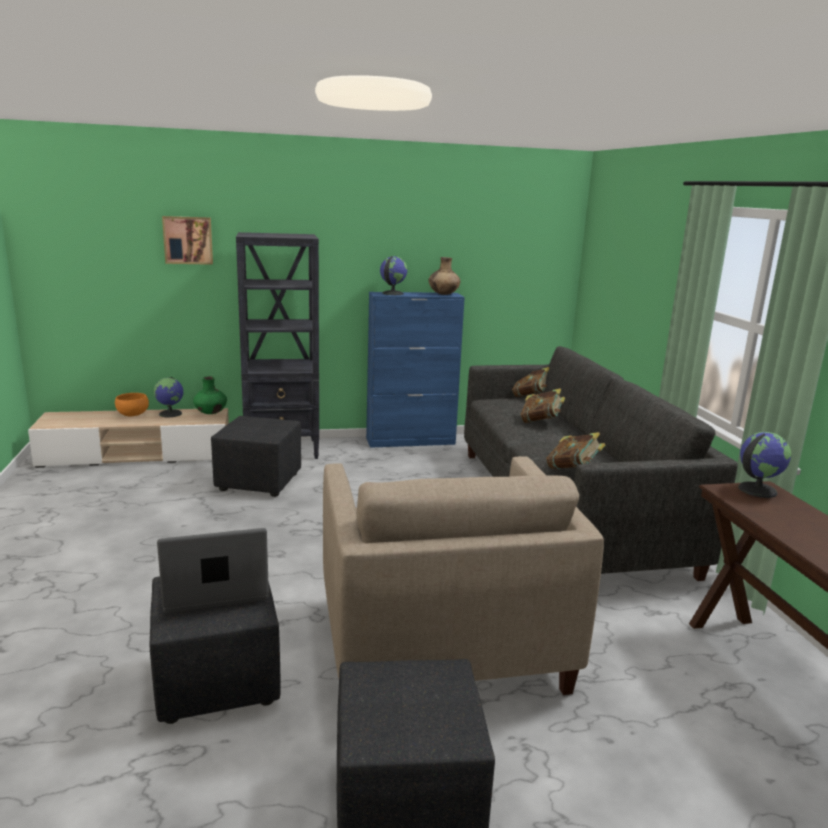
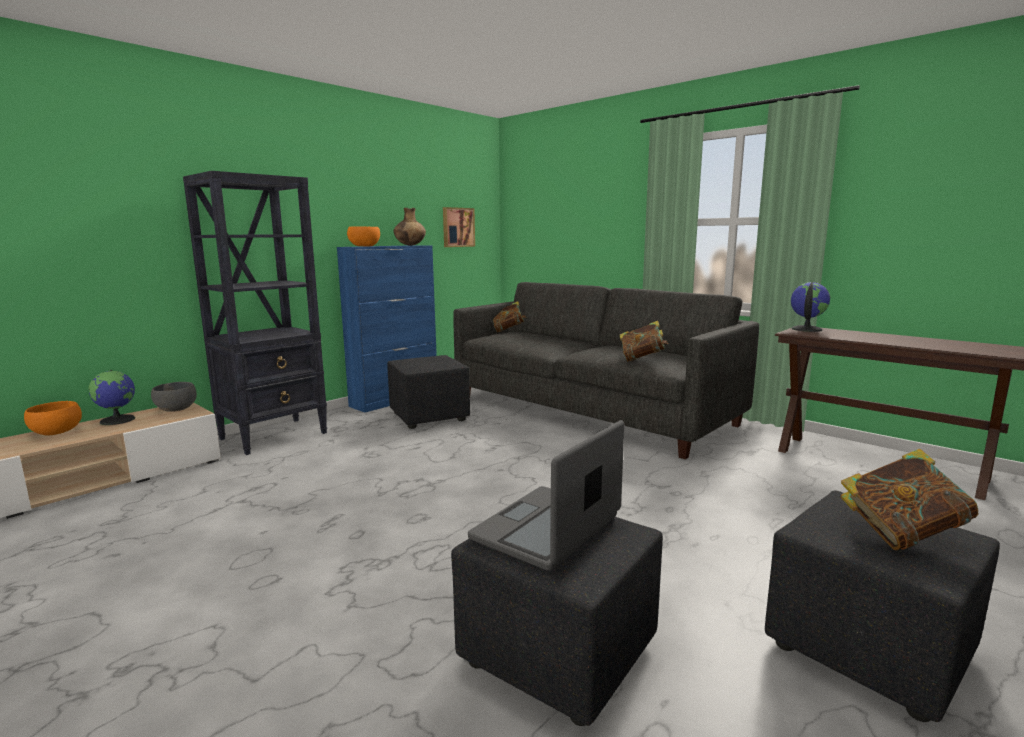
camera: 35 degrees left, 5 degrees down
picture [162,216,213,265] -> picture moved to [443,207,475,247]
green vase [193,376,227,414] -> grey bowl [151,382,197,412]
black ottoman [211,416,301,497] -> black ottoman moved to [387,355,470,429]
beige armchair [323,456,604,695] -> none
globe [380,256,408,295] -> orange bowl [347,226,380,246]
book [521,388,565,423] -> book moved to [841,449,978,550]

